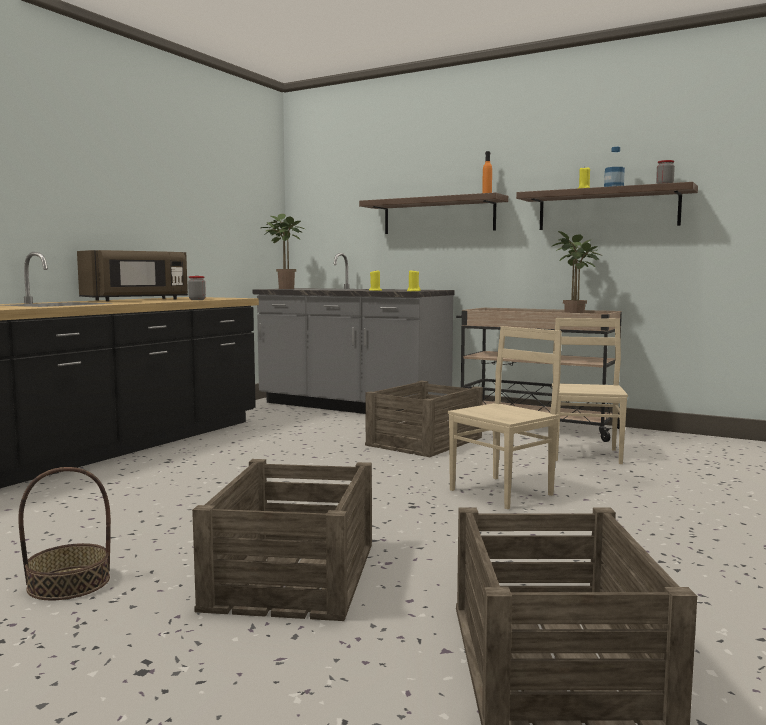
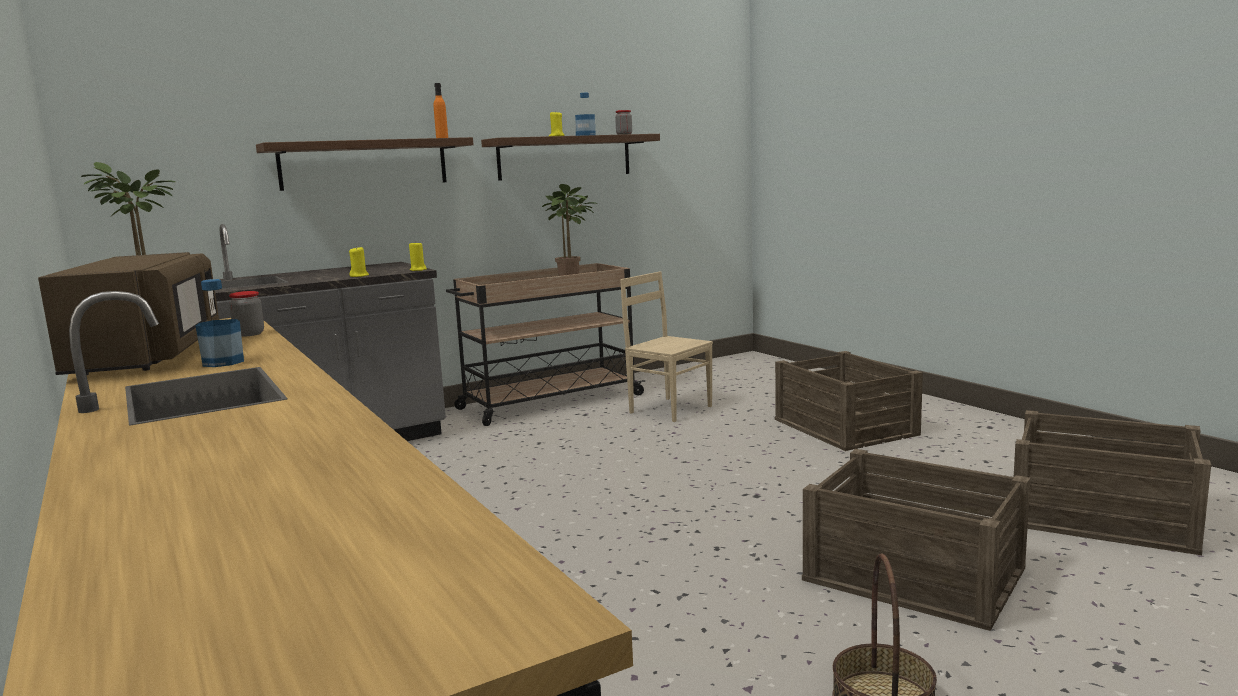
camera: 60 degrees left, 5 degrees up
crate [365,381,483,457] -> crate moved to [775,351,923,451]
beige chair [448,326,562,509] -> none
none -> bottle [195,279,244,367]

